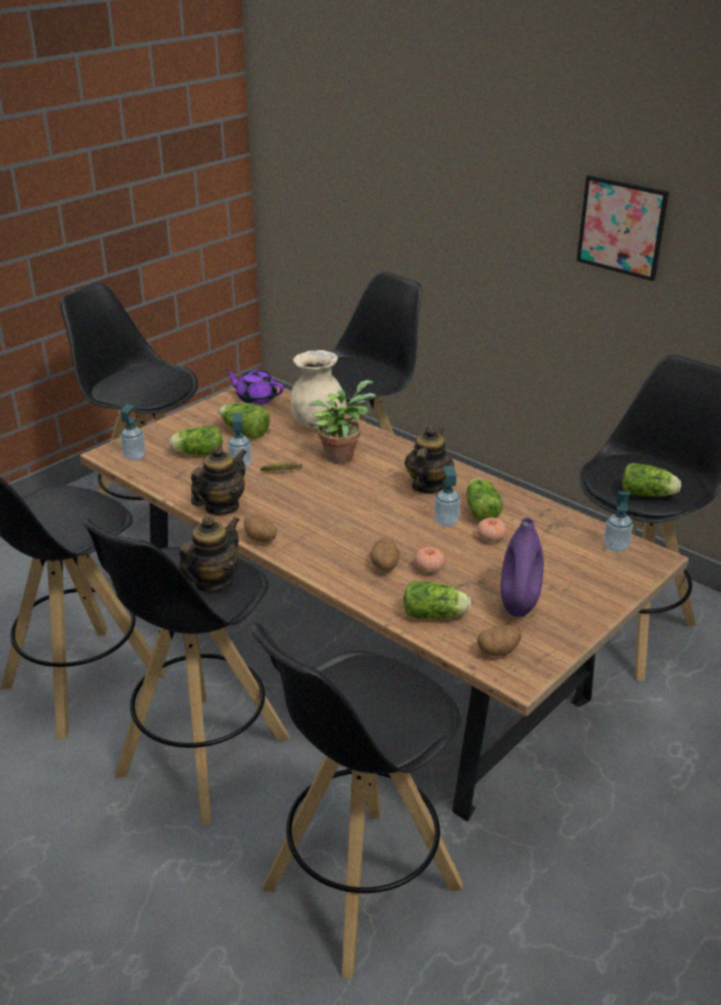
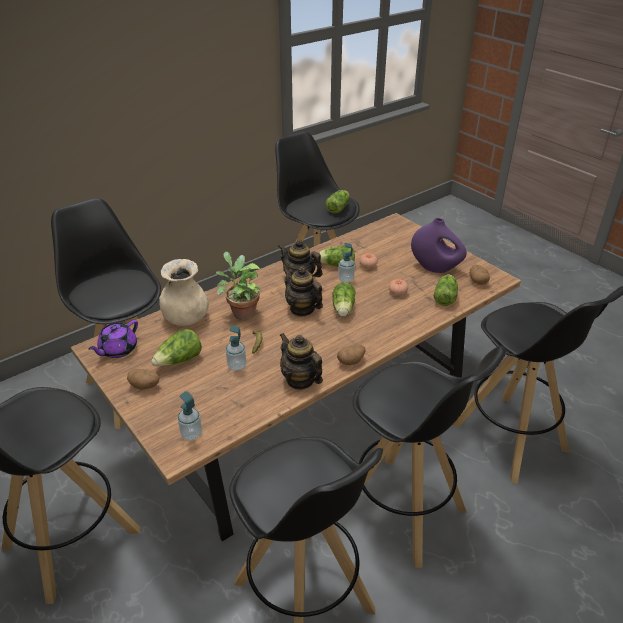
camera: 80 degrees left, 5 degrees up
lettuce [169,426,222,455] -> lettuce moved to [333,282,356,316]
teapot [179,516,240,593] -> teapot moved to [284,267,323,316]
potato [370,538,400,571] -> potato moved to [127,369,160,390]
picture [577,175,669,281] -> none
soap dispenser [604,491,633,552] -> none

